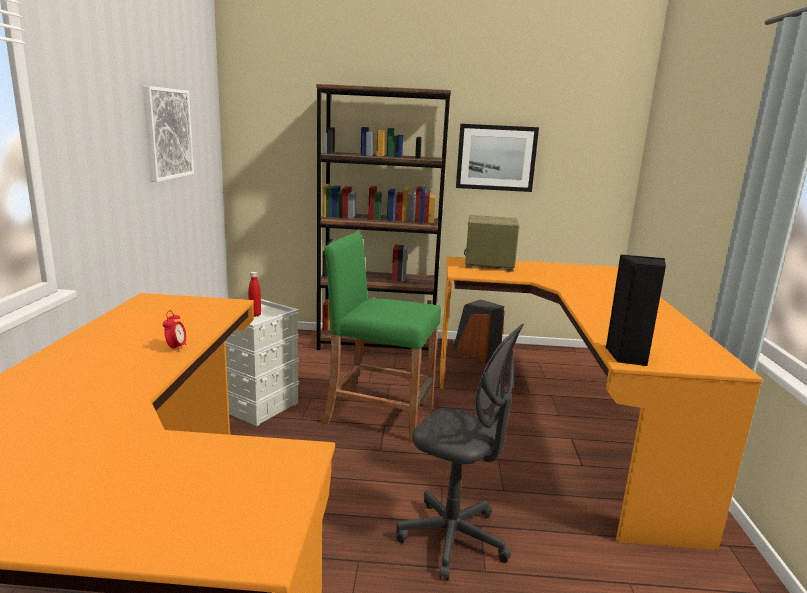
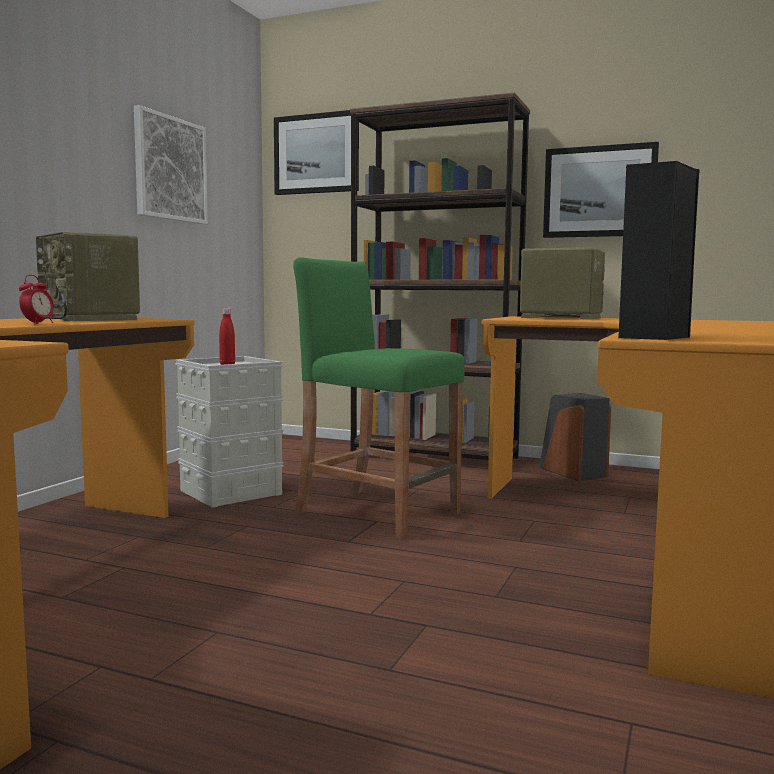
camera: 20 degrees right, 10 degrees down
grey office chair [396,324,524,580] -> none
none -> radio [36,232,140,321]
none -> picture [274,110,359,195]

